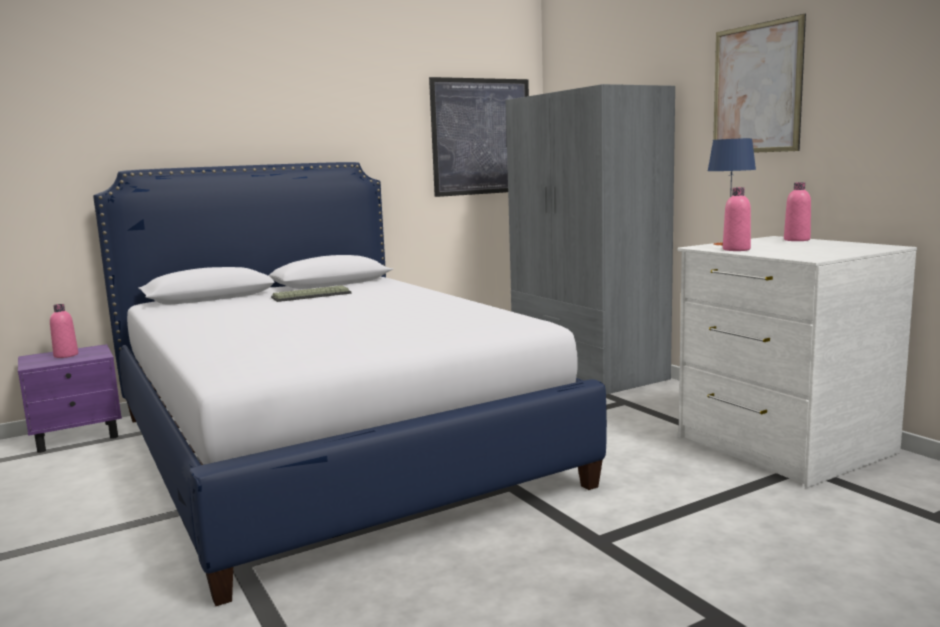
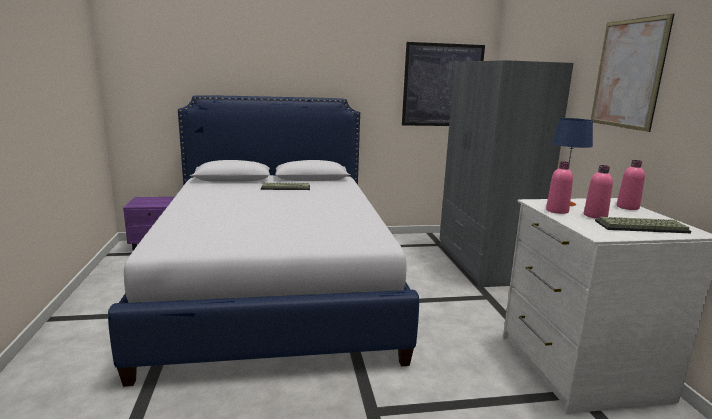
camera: 20 degrees right, 5 degrees up
pink bottle [50,304,78,358] -> pink bottle moved to [584,165,613,219]
none -> keyboard [595,217,691,233]

